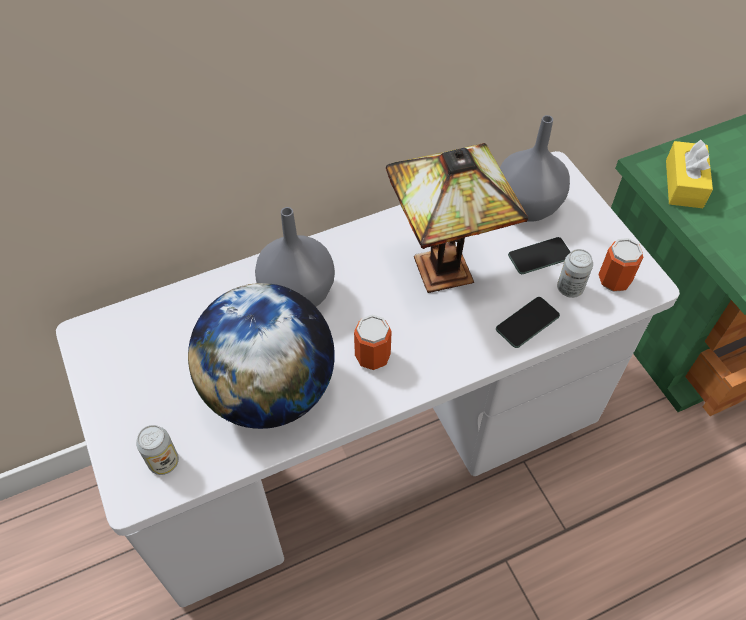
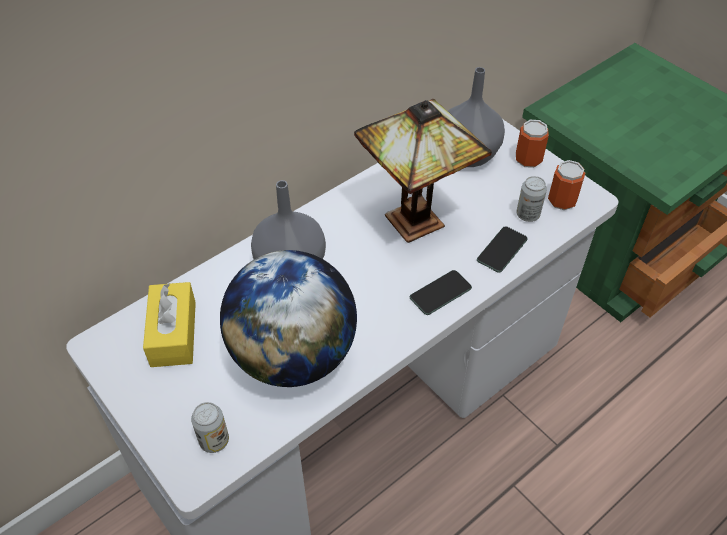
camera: 15 degrees left, 5 degrees down
can [354,315,392,370] -> can moved to [516,120,549,168]
phone [508,237,571,274] -> phone moved to [410,270,472,315]
yellow tissue box [666,140,713,208] -> yellow tissue box moved to [143,282,196,367]

